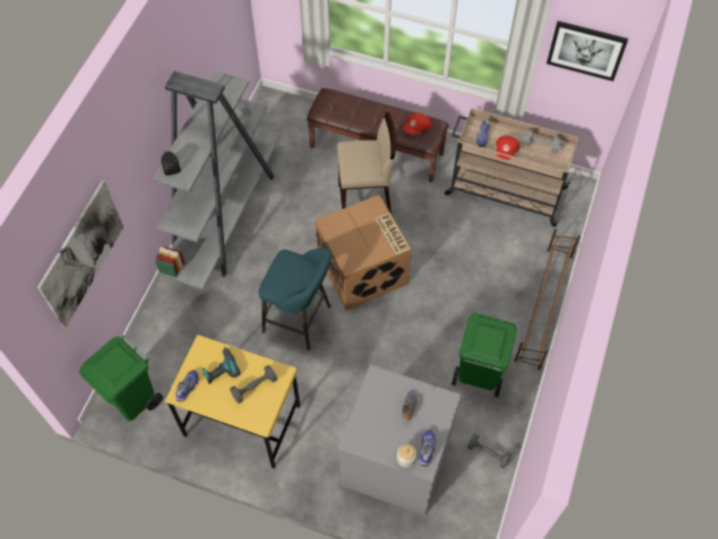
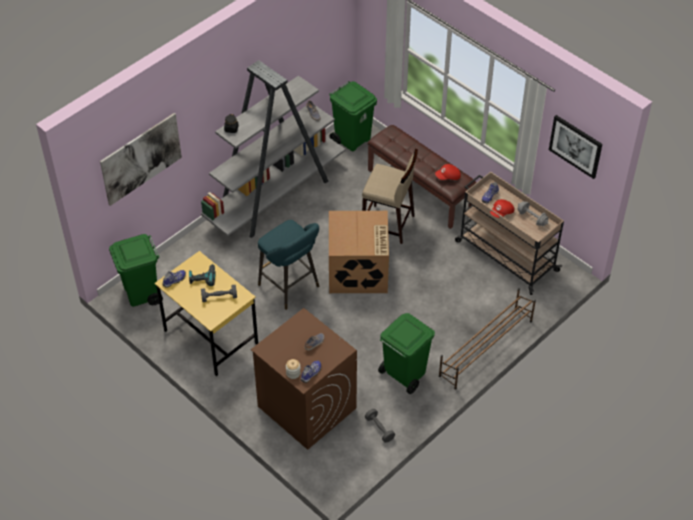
camera: 25 degrees right, 10 degrees down
grey washing machine [338,365,461,515] -> brown washing machine [251,308,357,450]
none -> green trash can [329,81,377,151]

